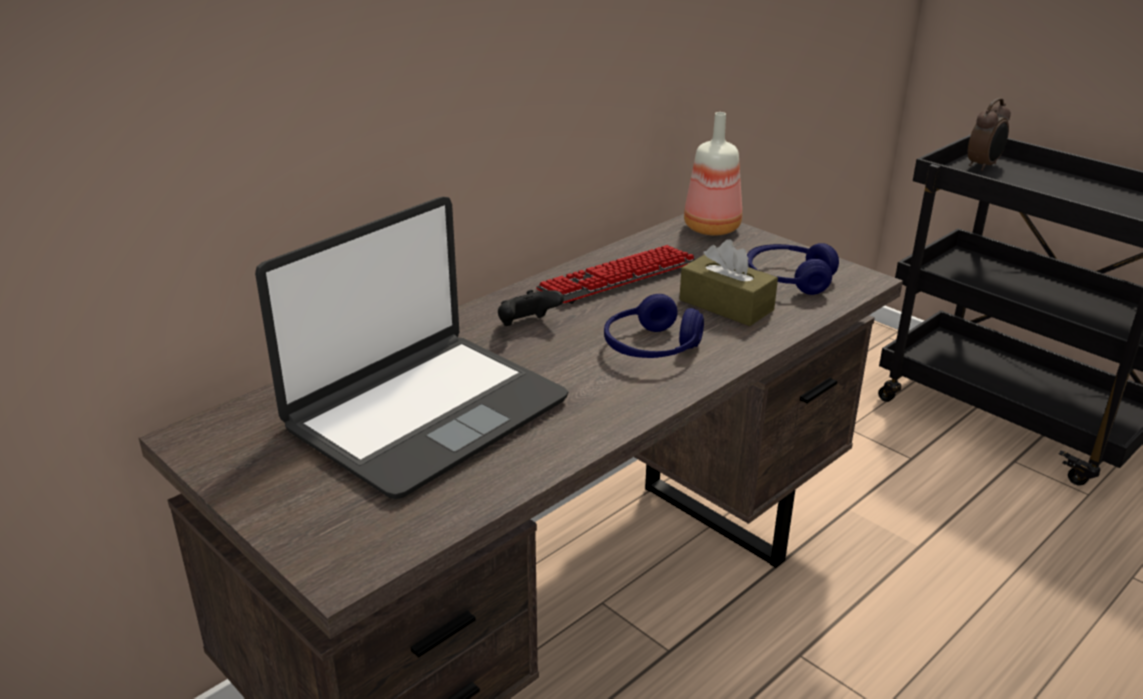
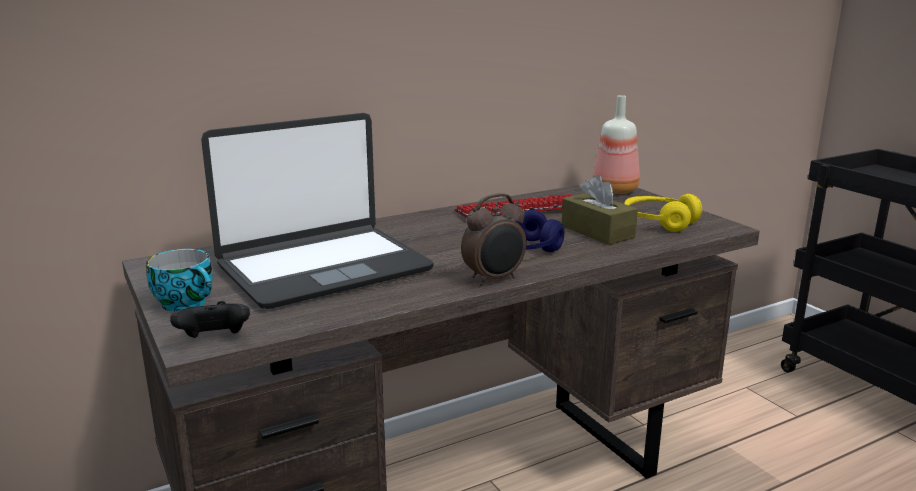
camera: 15 degrees right, 10 degrees down
black game controller [498,290,564,326] -> black game controller moved to [170,301,250,338]
blue headphones [747,243,839,295] -> yellow headphones [624,194,702,232]
alarm clock [968,98,1011,171] -> alarm clock moved to [461,193,526,286]
none -> cup [146,249,213,312]

